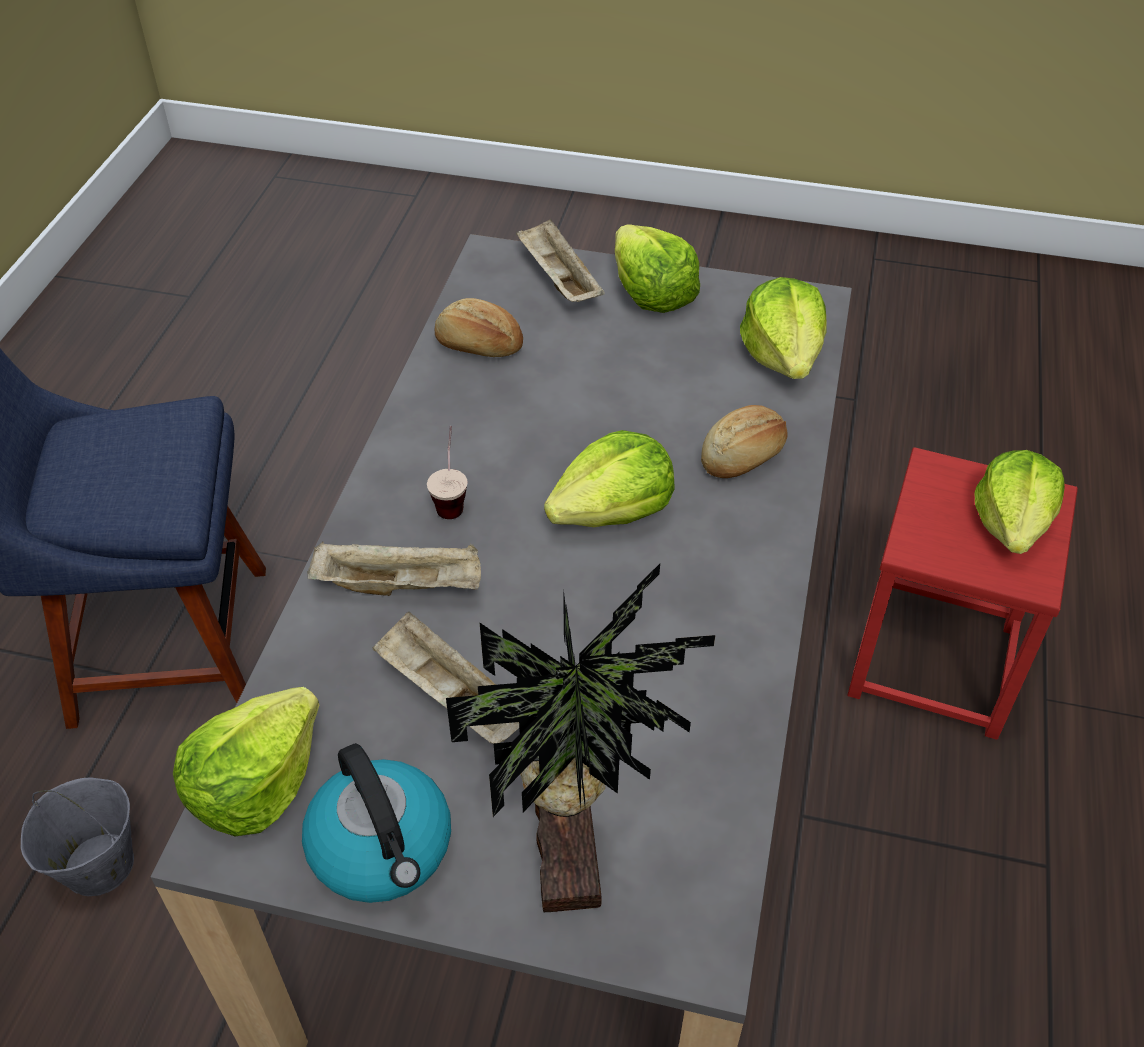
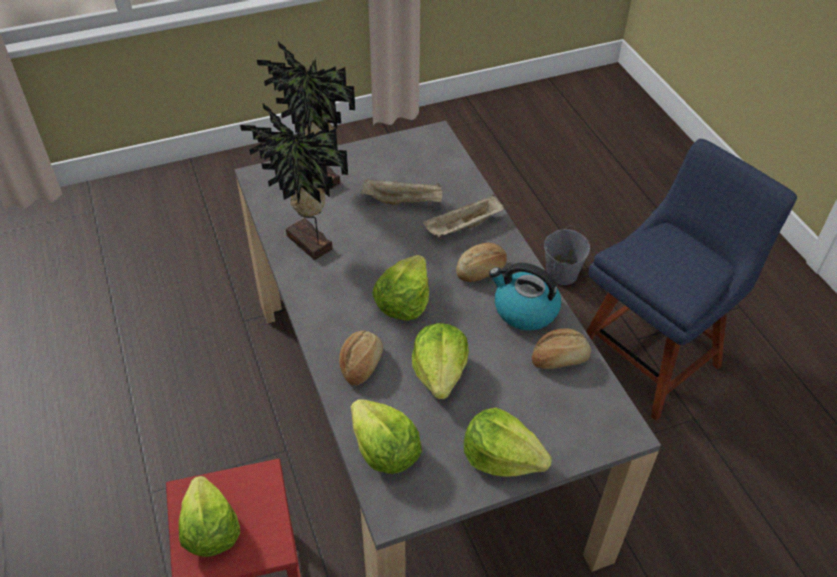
camera: 145 degrees right, 0 degrees up
lettuce [173,687,319,836] -> lettuce moved to [412,323,469,399]
kettle [302,743,451,903] -> kettle moved to [489,263,561,331]
cup [427,426,468,519] -> bread [456,243,507,282]
beige tray [516,218,605,302] -> none
none -> potted plant [240,103,348,260]

